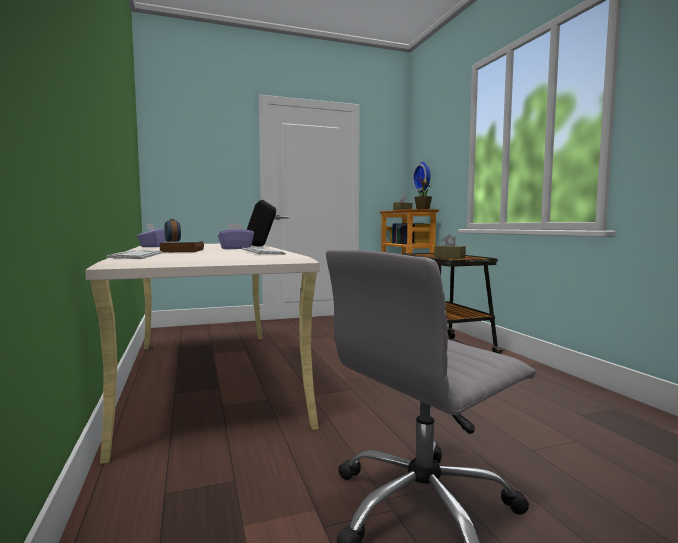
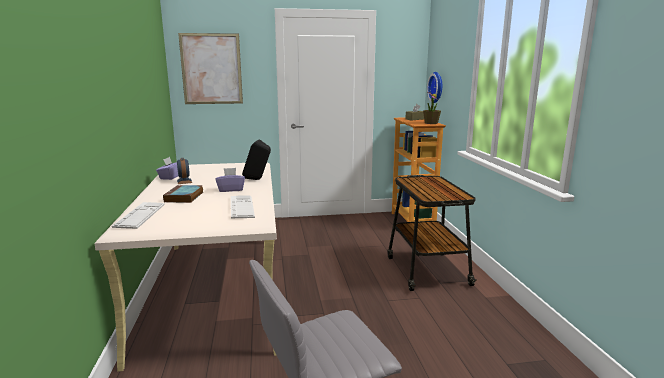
camera: 10 degrees right, 10 degrees up
brown tissue box [434,235,466,259] -> none
none -> picture [178,33,243,104]

